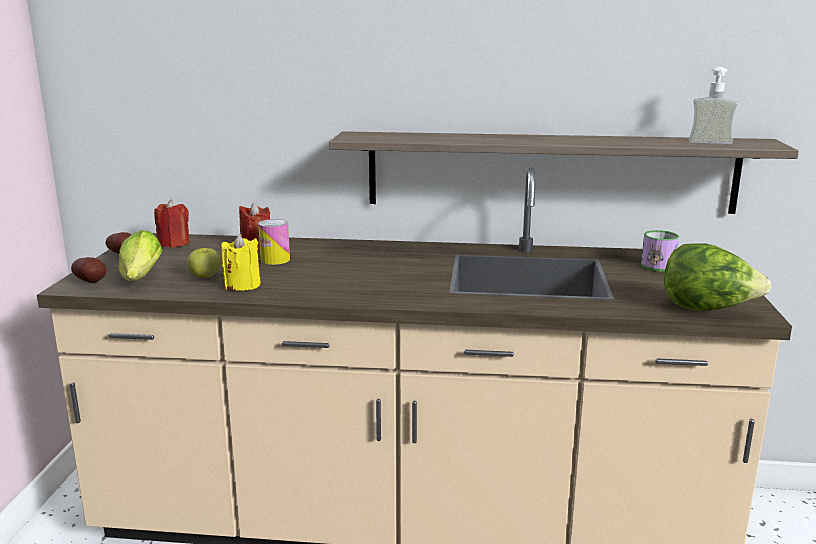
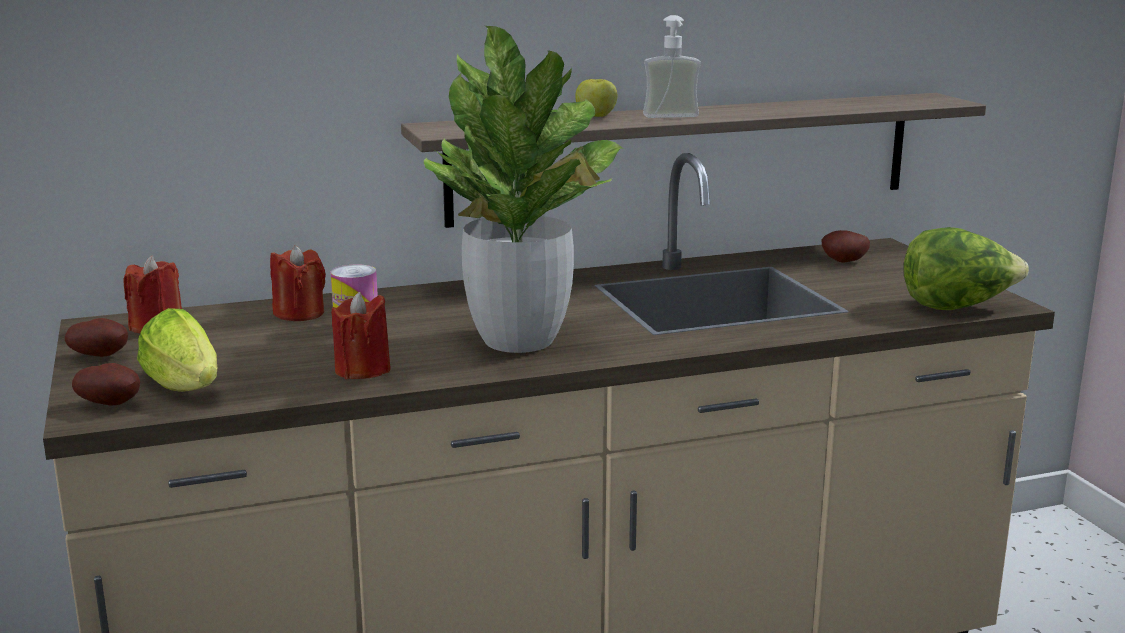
camera: 25 degrees left, 0 degrees up
apple [187,248,221,278] -> apple moved to [575,79,617,117]
yellow candle [221,234,261,291] -> red candle [331,292,391,379]
mug [641,230,679,271] -> potato [822,230,870,263]
soap dispenser [689,67,738,145] -> soap dispenser moved to [643,15,701,118]
none -> potted plant [424,26,624,353]

